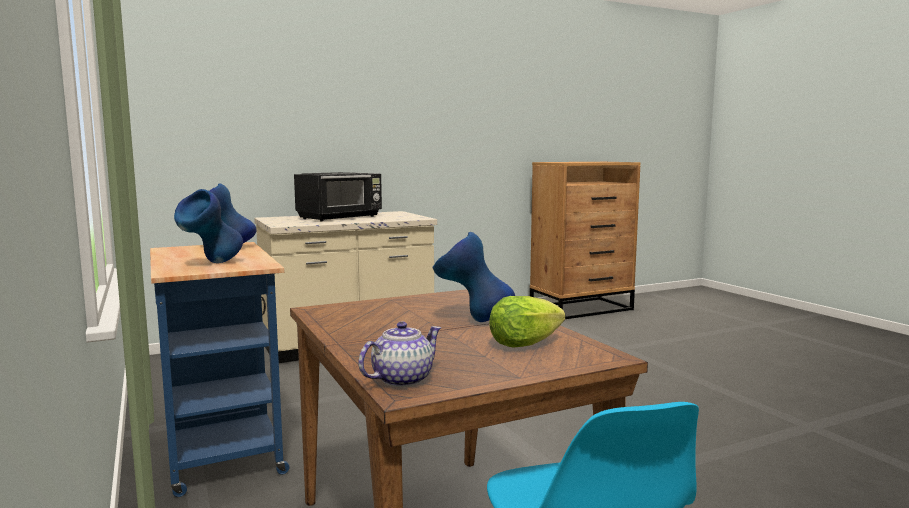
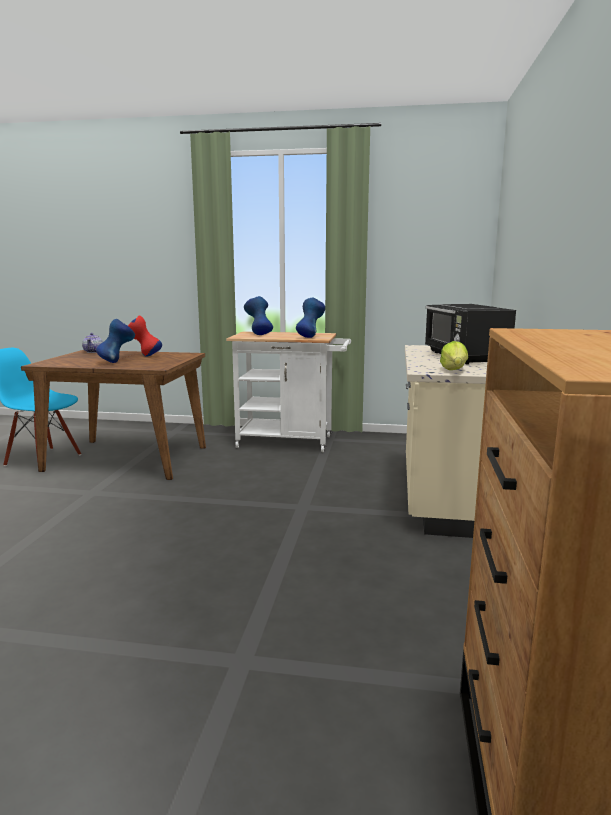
camera: 125 degrees right, 5 degrees up
blue cart [150,242,289,497] -> white cart [226,331,351,452]
lettuce [489,296,565,348] -> lettuce moved to [440,341,468,370]
none -> red vase [128,315,162,357]

